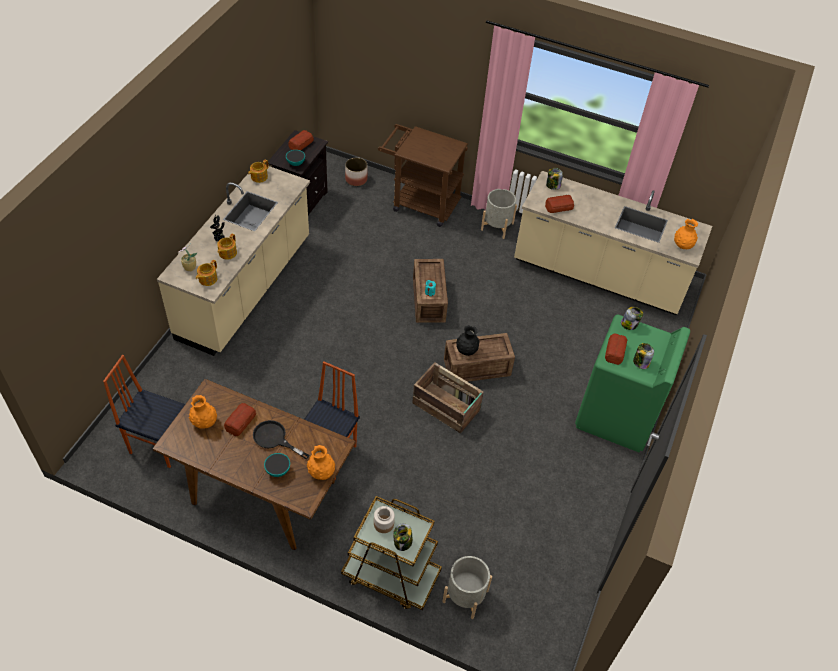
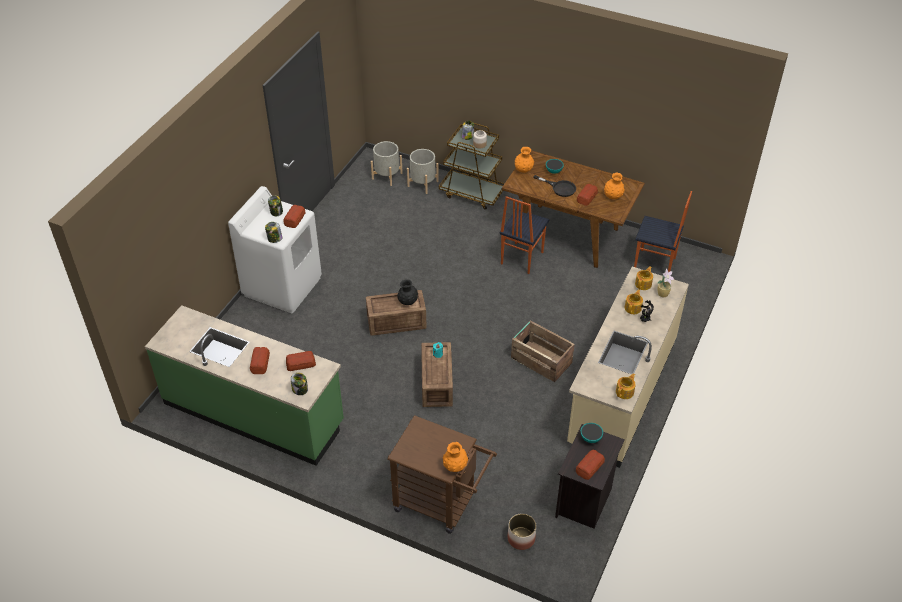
camera: 175 degrees left, 5 degrees down
crate [412,362,484,434] -> crate moved to [511,320,575,382]
grey planter [481,189,517,239] -> grey planter moved to [371,141,403,186]
beige counter [514,171,712,315] -> green counter [145,305,344,466]
green washing machine [575,314,690,453] -> white washing machine [228,186,322,313]
orange vase [674,219,698,249] -> orange vase moved to [443,442,468,472]
none -> bread [250,347,270,374]

